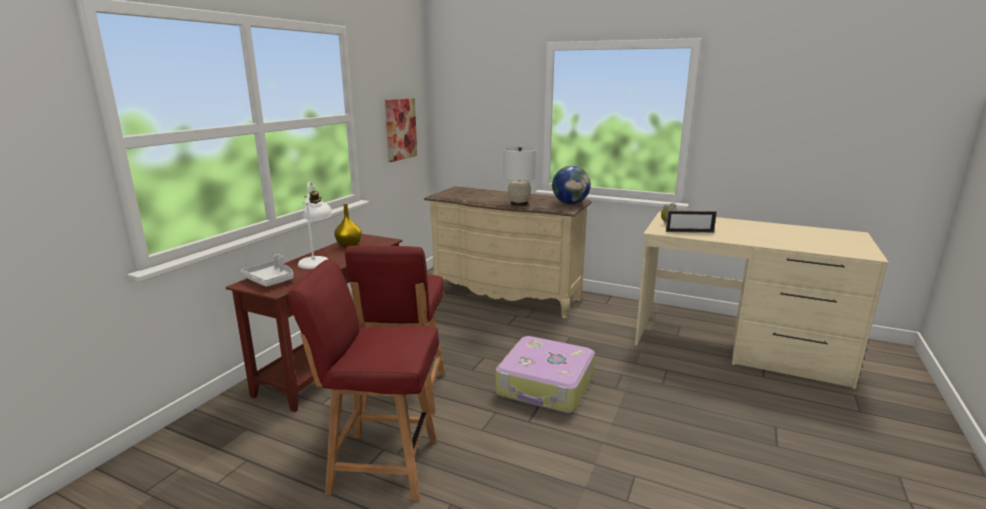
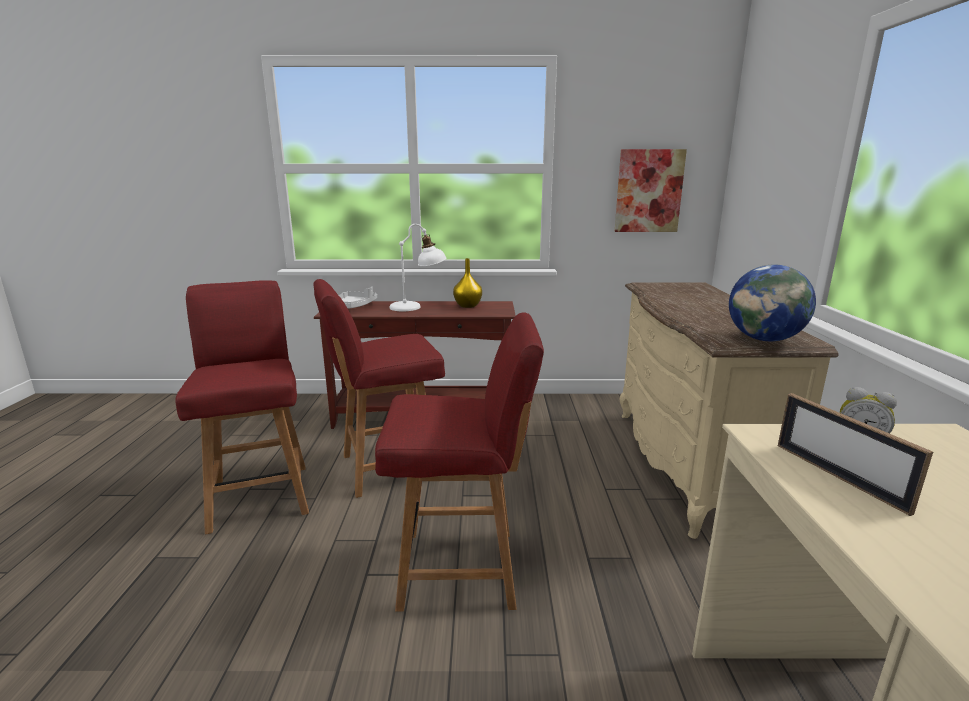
camera: 65 degrees right, 0 degrees up
suitcase [496,336,595,413] -> red chair [375,312,544,612]
white table lamp [503,146,537,206] -> none

